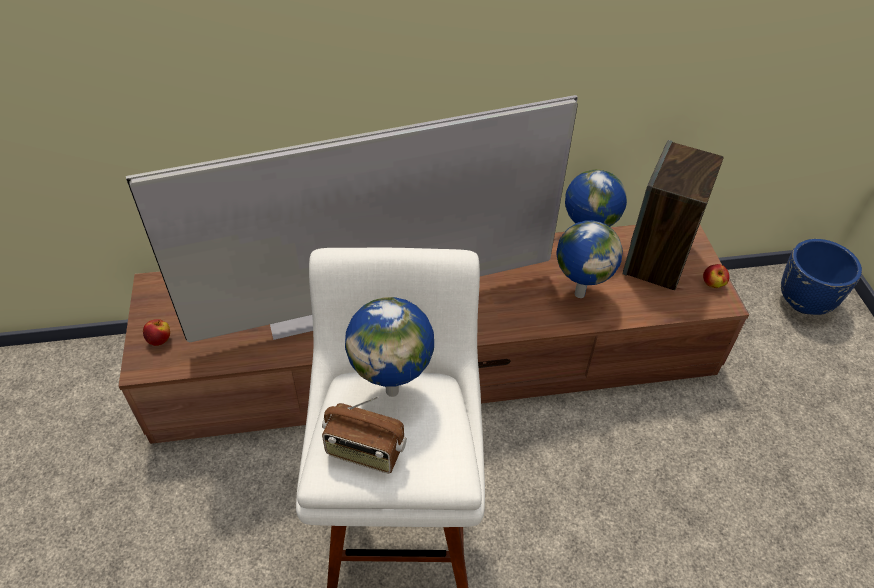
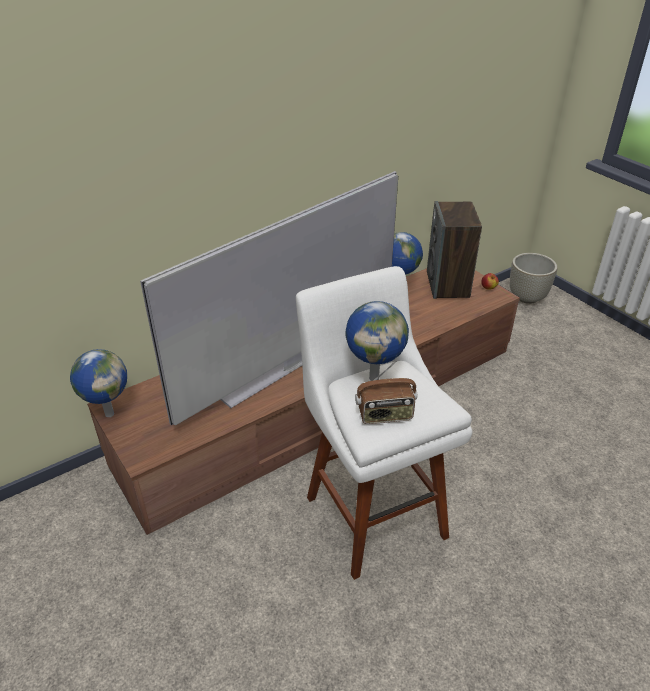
camera: 25 degrees left, 10 degrees down
apple [143,319,170,346] -> none
globe [556,220,623,298] -> globe moved to [70,349,127,417]
blue planter [781,239,862,315] -> grey planter [510,253,558,304]

